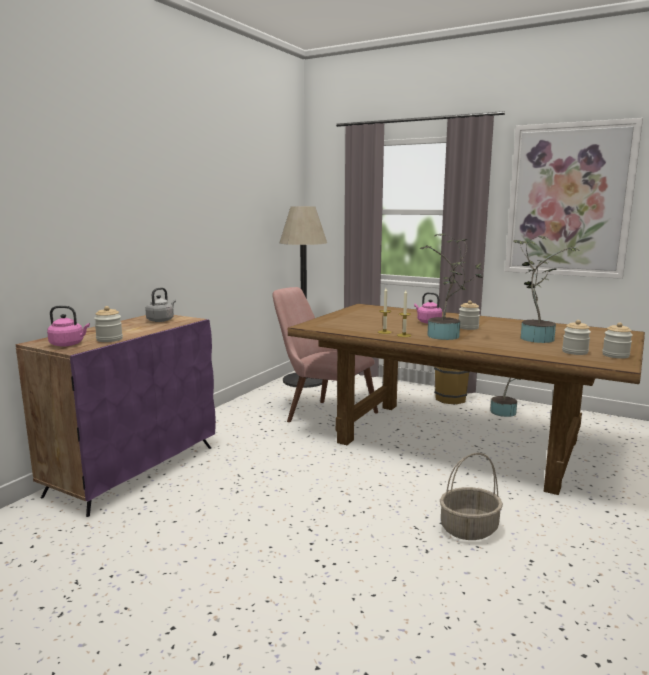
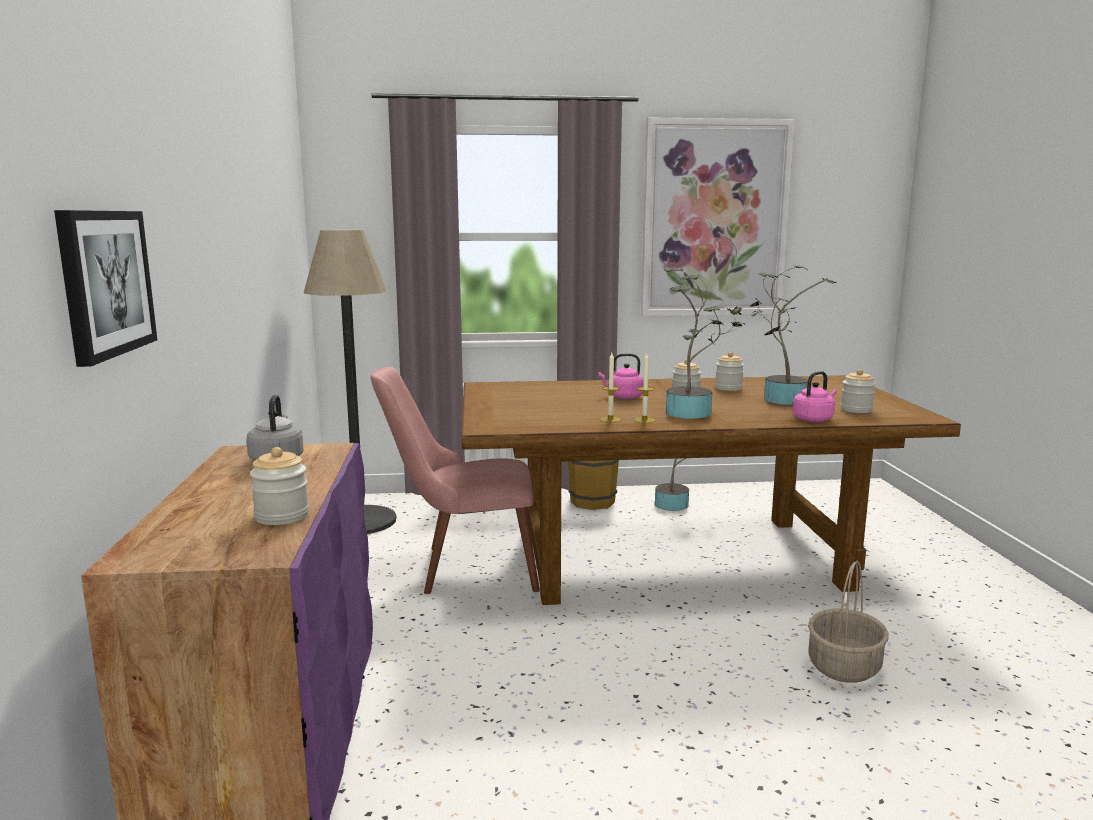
camera: 35 degrees left, 0 degrees up
pink kettle [47,306,90,347] -> pink kettle moved to [792,371,837,422]
jar [602,322,633,359] -> jar moved to [715,352,744,391]
none -> picture [54,210,157,367]

